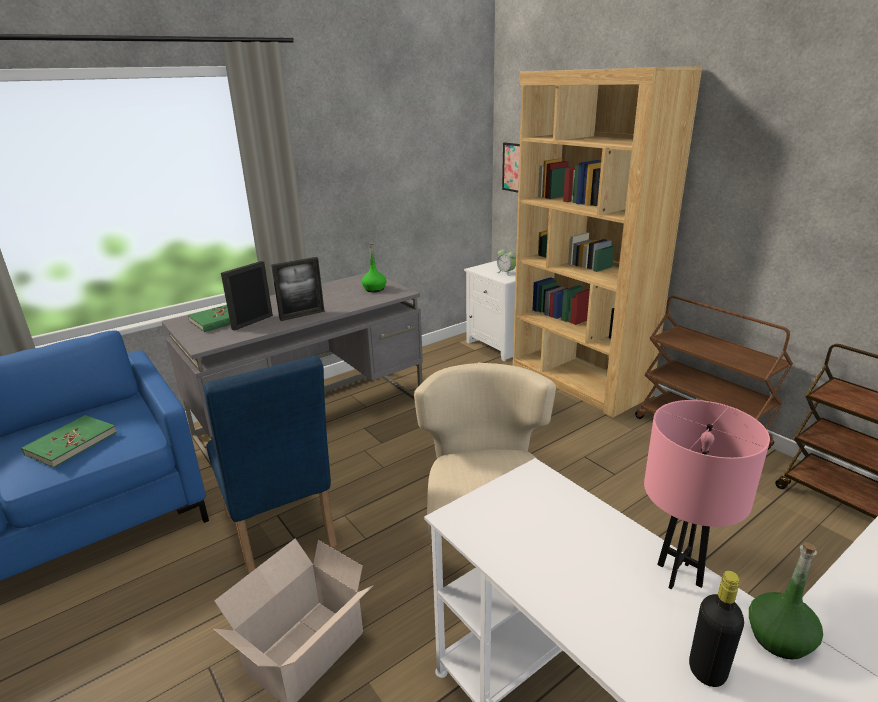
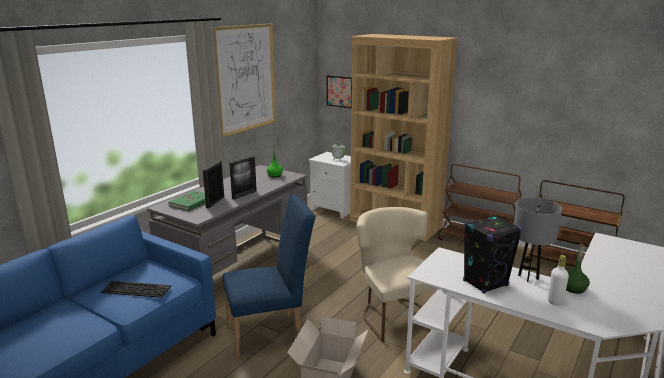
camera: 20 degrees left, 5 degrees down
green book [21,415,117,468] -> keyboard [101,281,171,298]
blue chair [204,355,337,574] -> blue chair turned 60 degrees counterclockwise [222,194,316,358]
pink table lamp [644,400,770,589] -> grey table lamp [514,198,562,282]
black bottle [689,571,744,687] -> white bottle [548,255,569,306]
none -> picture [214,24,276,137]
none -> black speaker [463,215,522,294]

